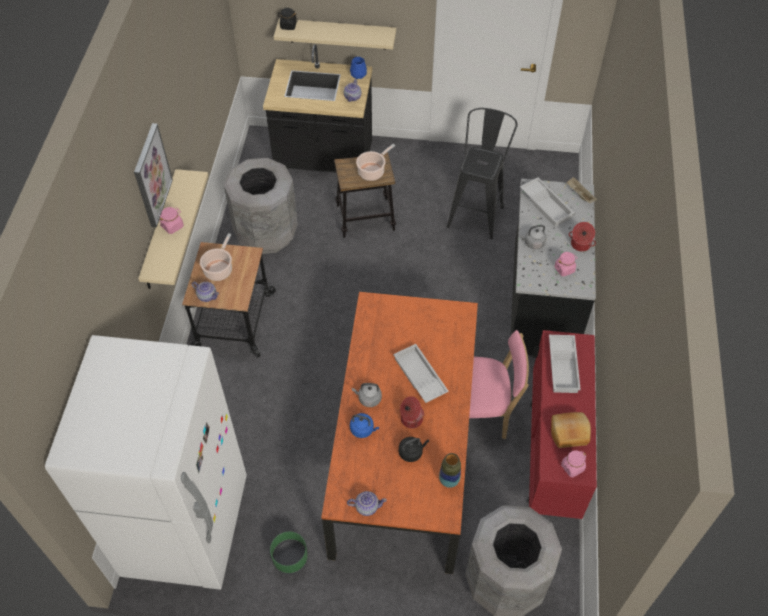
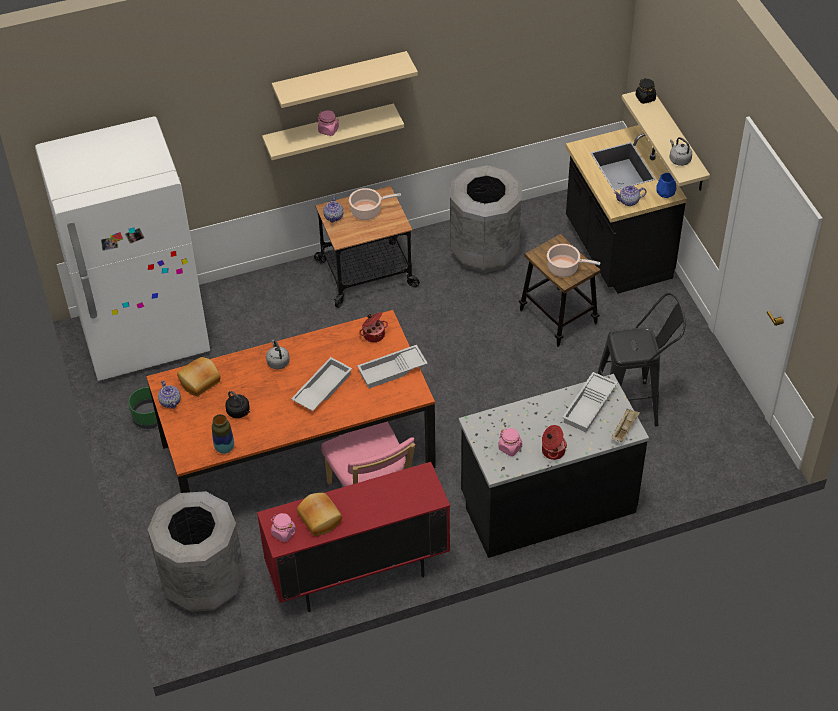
camera: 65 degrees right, 5 degrees down
picture [134,123,173,228] -> beige shelf [272,51,418,108]
blue kettle [350,413,379,438] -> none
cooking pot [400,396,424,429] -> cooking pot moved to [359,312,388,342]
grey kettle [520,225,547,249] -> grey kettle moved to [670,137,692,166]
white tray [549,335,581,393] -> white tray moved to [357,345,428,389]
none -> bread [177,357,221,397]

